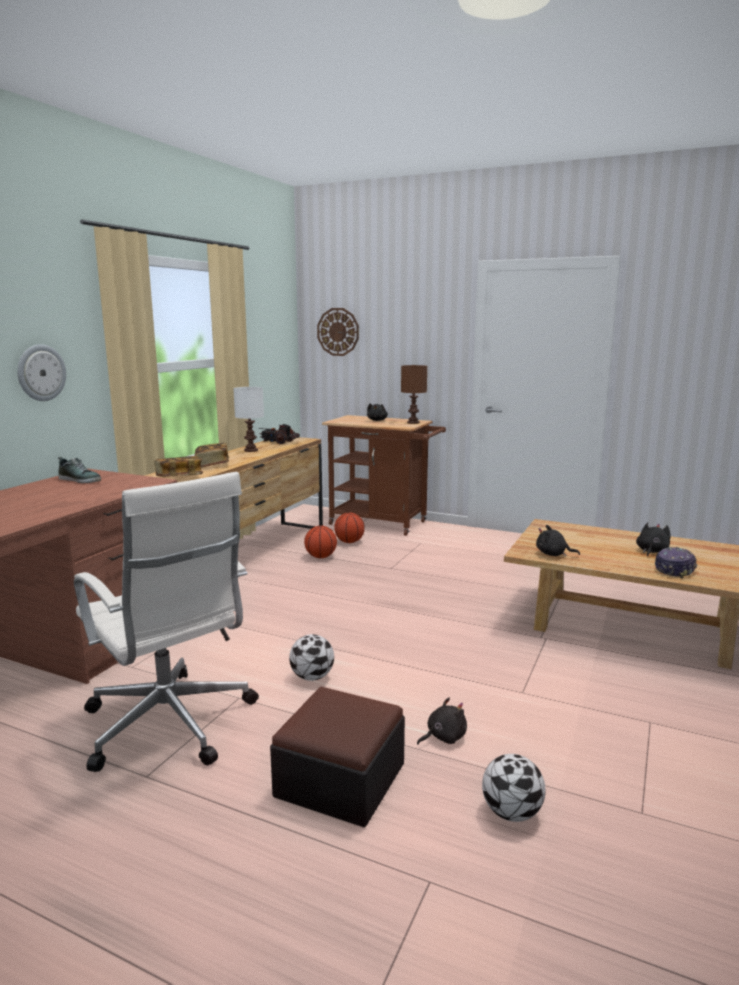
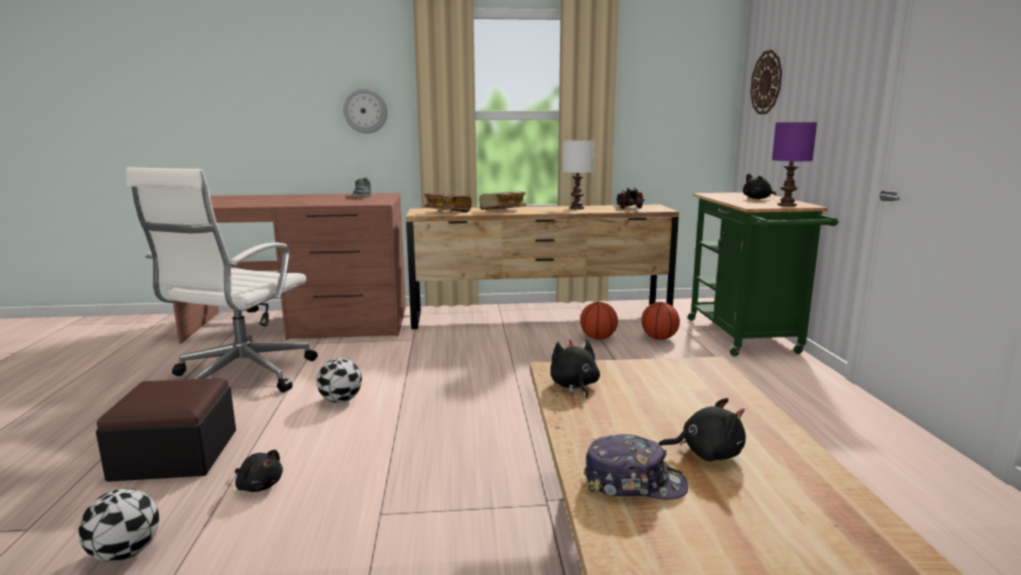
camera: 60 degrees right, 0 degrees up
brown cart [322,415,446,536] -> green cart [688,192,838,356]
brown table lamp [401,365,427,424] -> purple table lamp [772,122,817,207]

